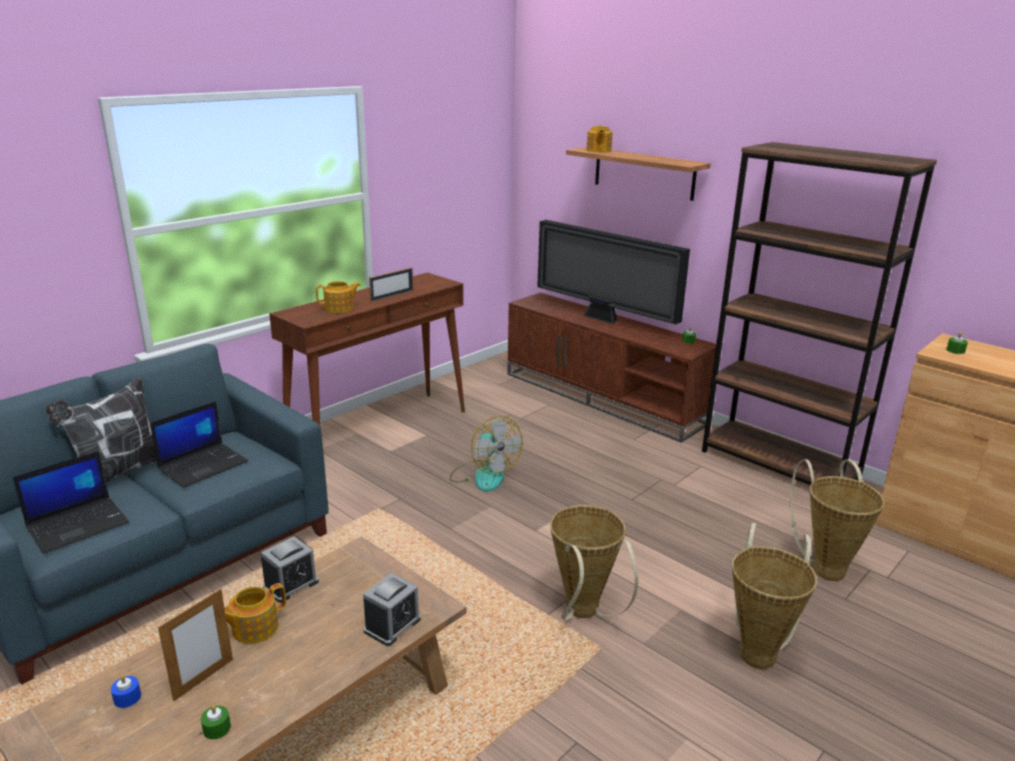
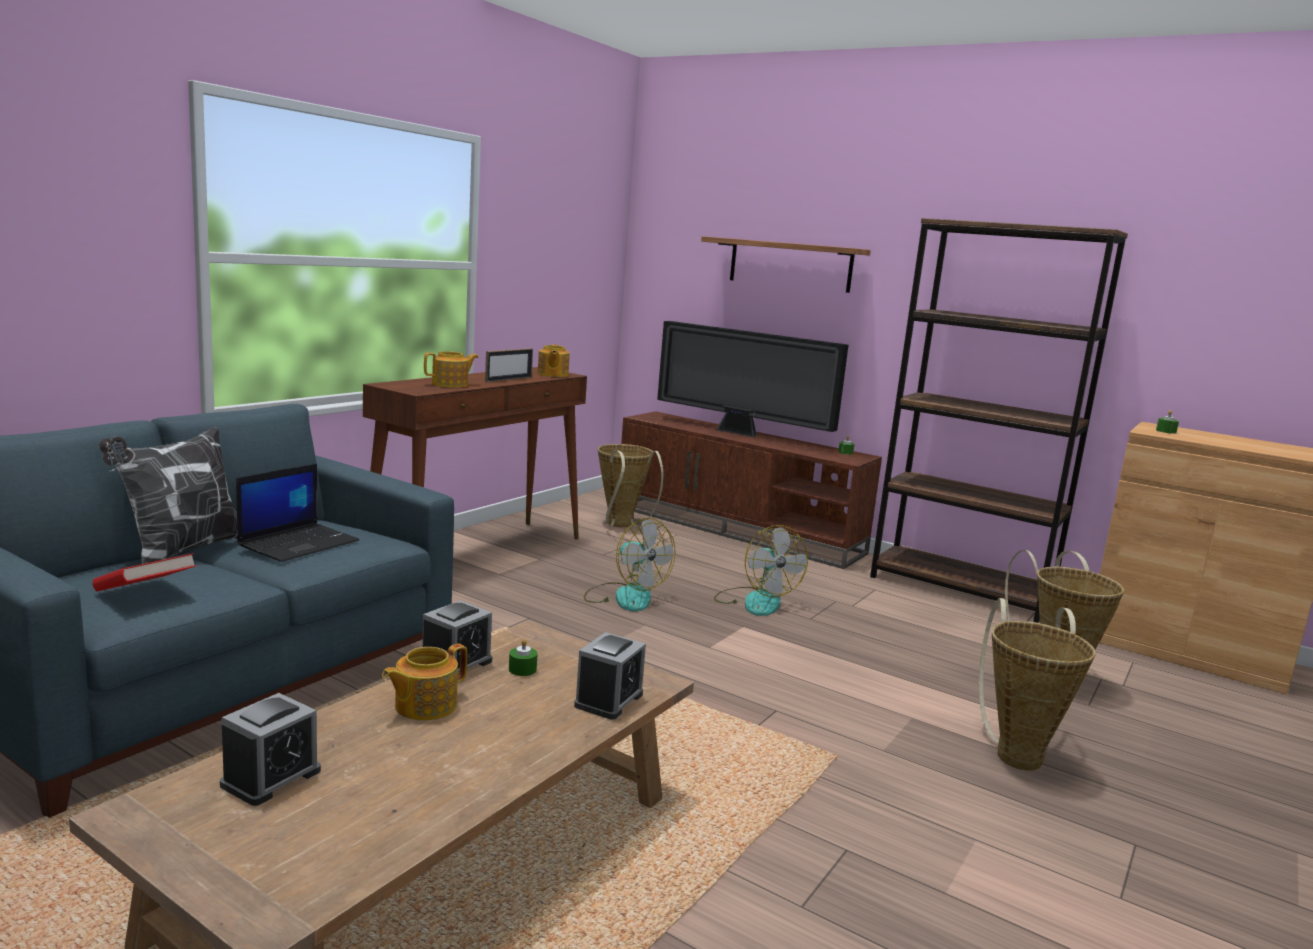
camera: 10 degrees left, 10 degrees down
laptop [13,451,129,554] -> red book [93,553,196,591]
blue candle [111,675,141,708] -> alarm clock [220,693,321,806]
picture frame [158,589,233,701] -> none
green candle [201,705,231,739] -> green candle moved to [509,639,538,676]
basket [550,505,638,620] -> basket moved to [598,444,664,527]
teapot [587,125,612,152] -> teapot moved to [538,344,570,377]
none -> fan [714,525,808,616]

